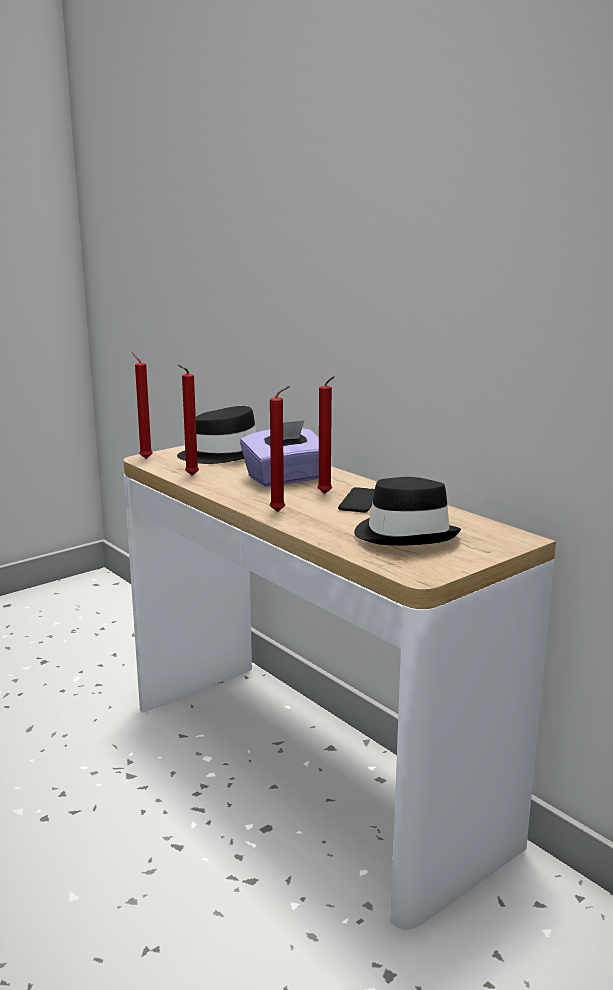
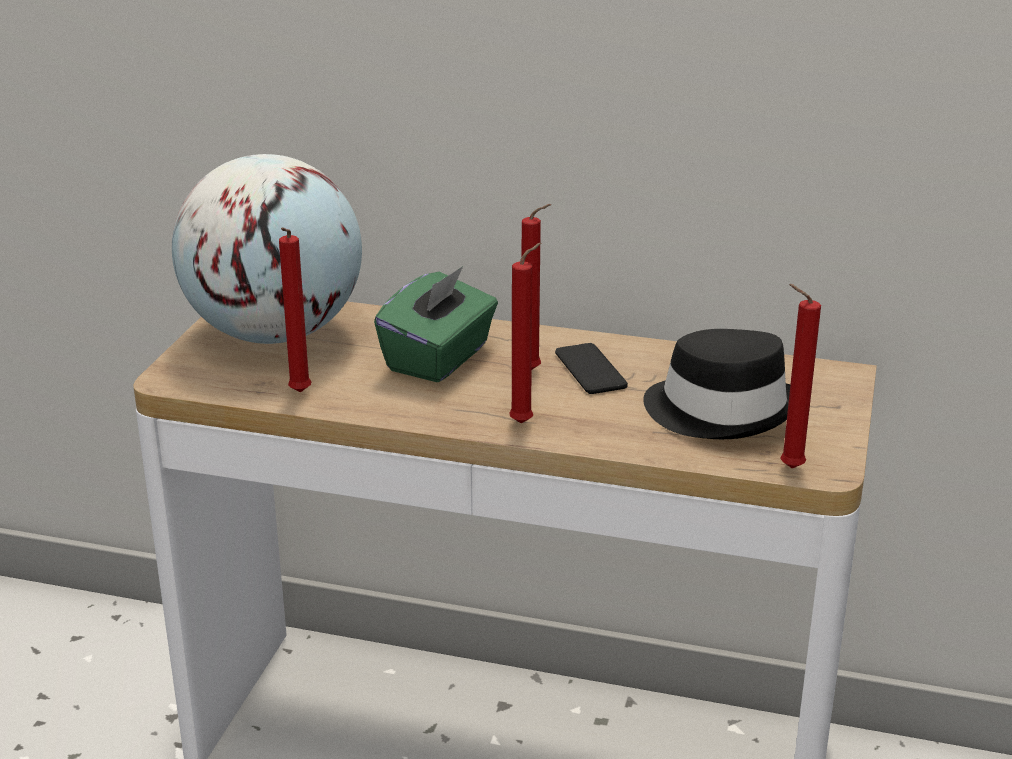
camera: 35 degrees left, 10 degrees up
red candle [132,352,153,459] -> red candle moved to [781,284,821,468]
black hat [177,406,256,464] -> globe [172,154,362,344]
purple tissue box [240,420,319,487] -> green tissue box [374,266,498,383]

